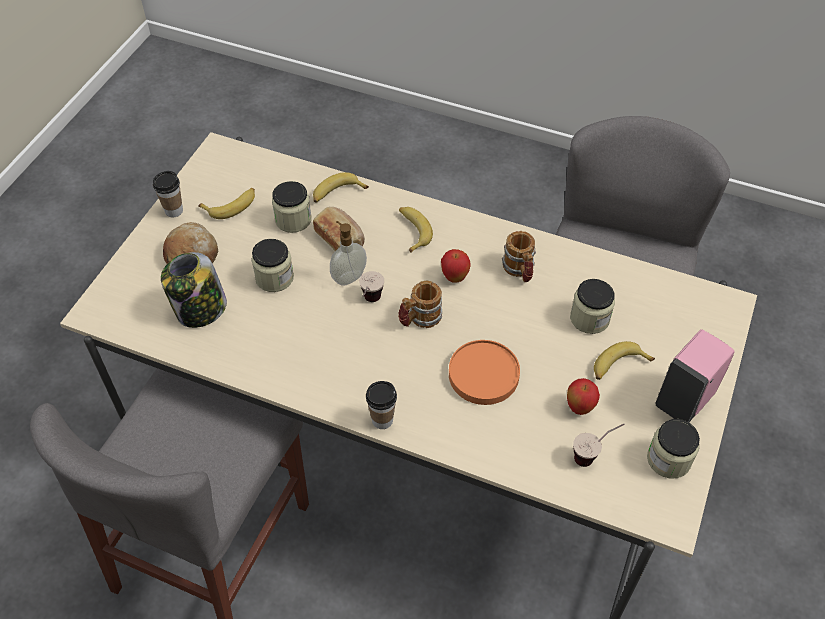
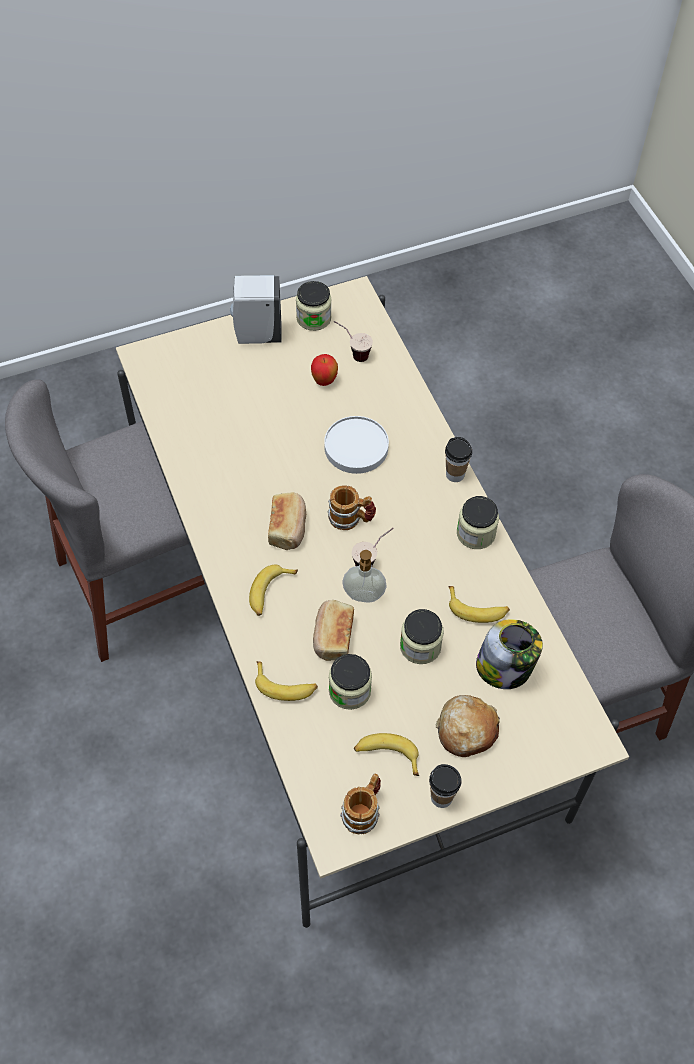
camera: 135 degrees left, 5 degrees up
apple [441,249,471,283] -> bread [268,492,306,550]
orange plate [449,340,520,405] -> white plate [324,416,389,474]
mug [502,231,536,282] -> mug moved to [340,774,381,834]
jar [570,279,615,334] -> jar moved to [457,496,499,549]
banana [594,341,655,380] -> banana moved to [448,586,510,623]
pink soap dispenser [655,329,735,422] -> white soap dispenser [230,275,281,344]

